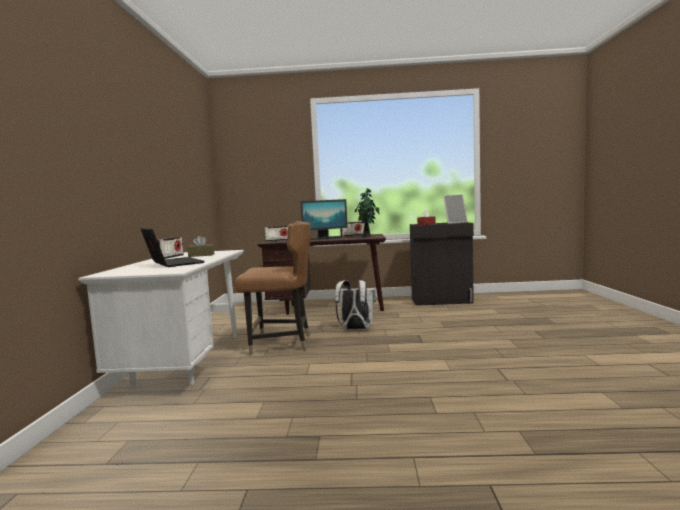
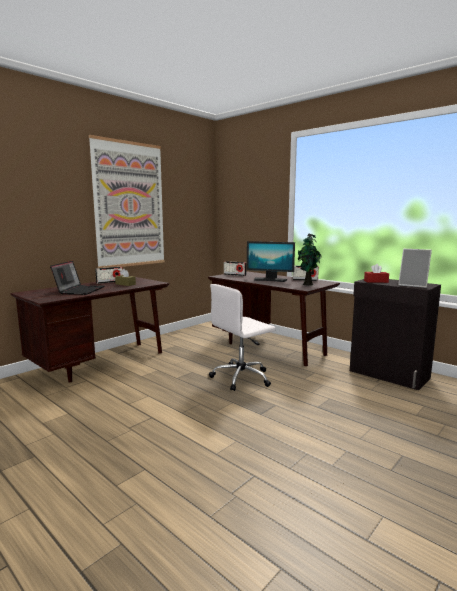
camera: 40 degrees right, 5 degrees up
white desk [78,250,244,388] -> brown desk [10,277,169,382]
brown chair [235,221,310,355] -> none
white backpack [335,280,376,329] -> white office chair [209,284,276,391]
none -> picture [89,135,165,268]

